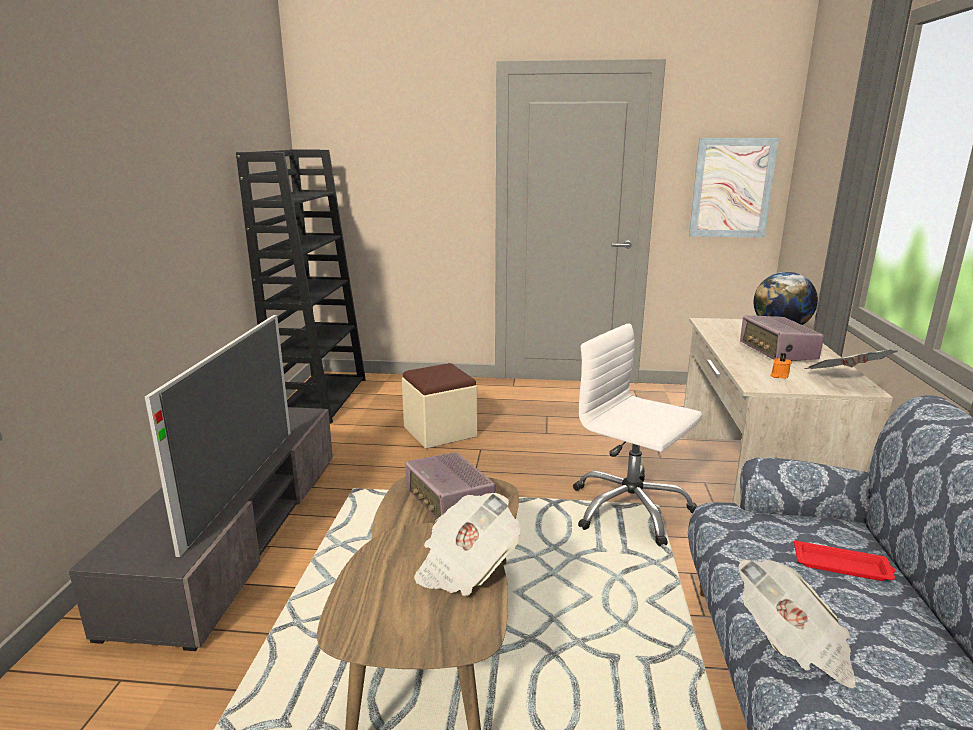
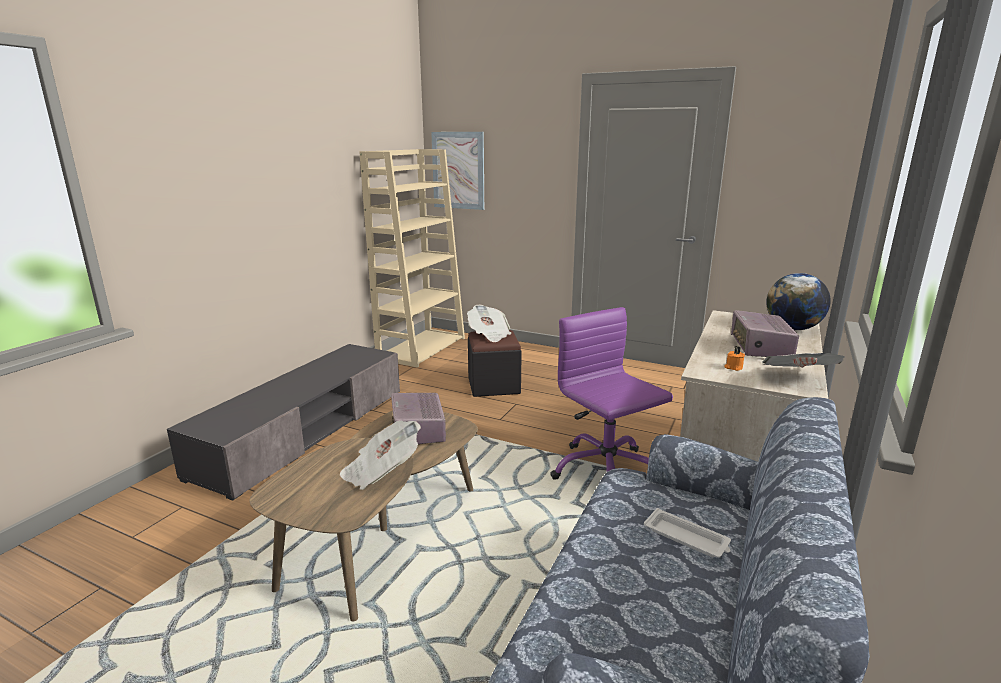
camera: 20 degrees right, 0 degrees up
television [144,315,291,557] -> none
black bookcase [236,150,366,424] -> beige bookcase [359,149,465,368]
beige ottoman [402,363,478,449] -> black ottoman [468,330,522,397]
white office chair [573,323,702,546] -> purple office chair [550,307,673,480]
picture [689,138,779,238] -> picture moved to [431,132,484,210]
newspaper [739,559,856,688] -> newspaper moved to [467,305,511,342]
red tray [794,540,896,581] -> white tray [644,508,731,558]

